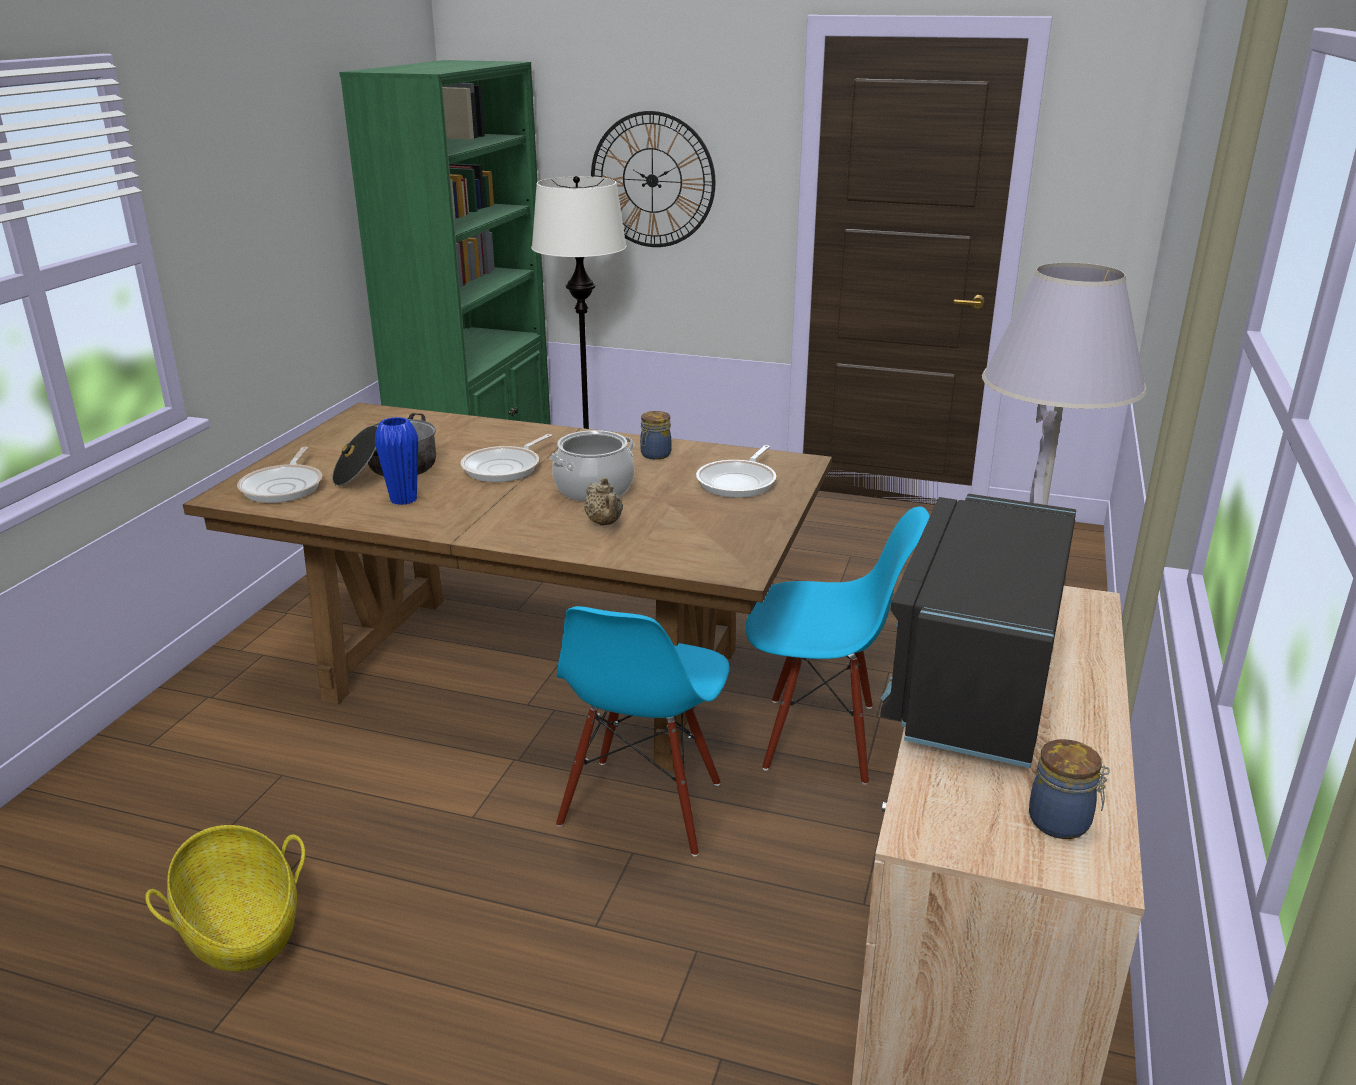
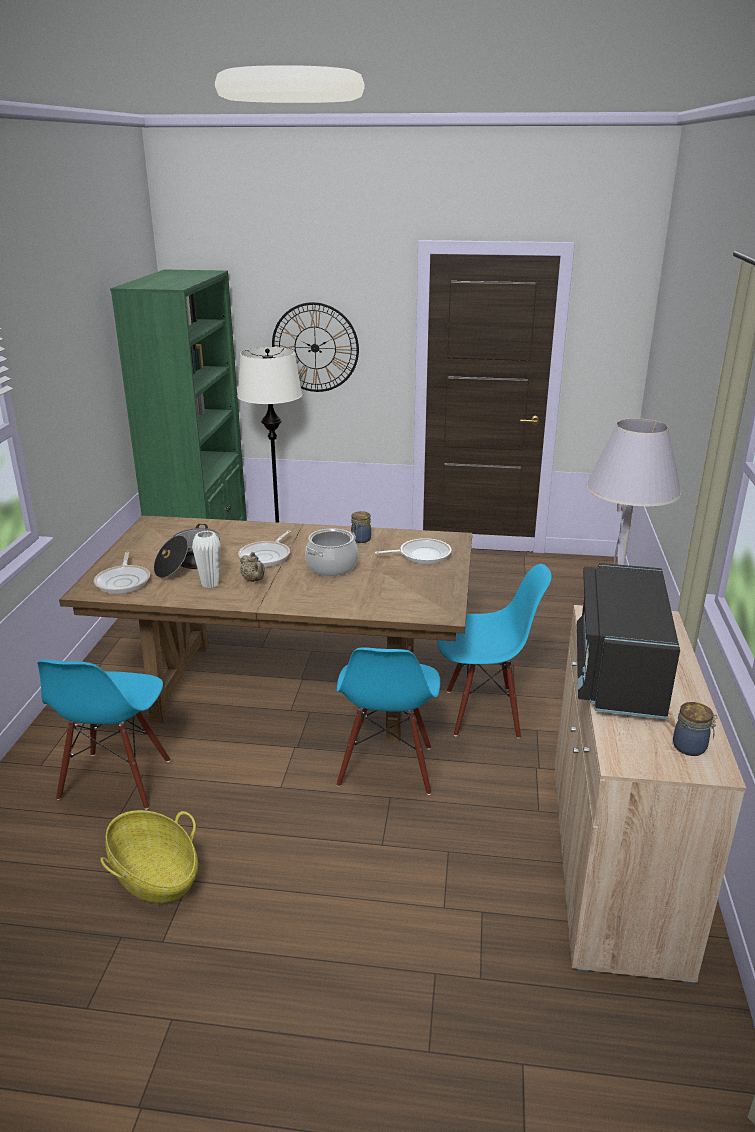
camera: 10 degrees left, 0 degrees up
blue vase [375,417,418,505] -> white vase [192,531,221,588]
beige teapot [584,477,623,525] -> beige teapot moved to [240,552,265,582]
frying pan [696,445,777,498] -> frying pan turned 120 degrees counterclockwise [375,538,452,564]
none -> blue chair [37,659,170,810]

